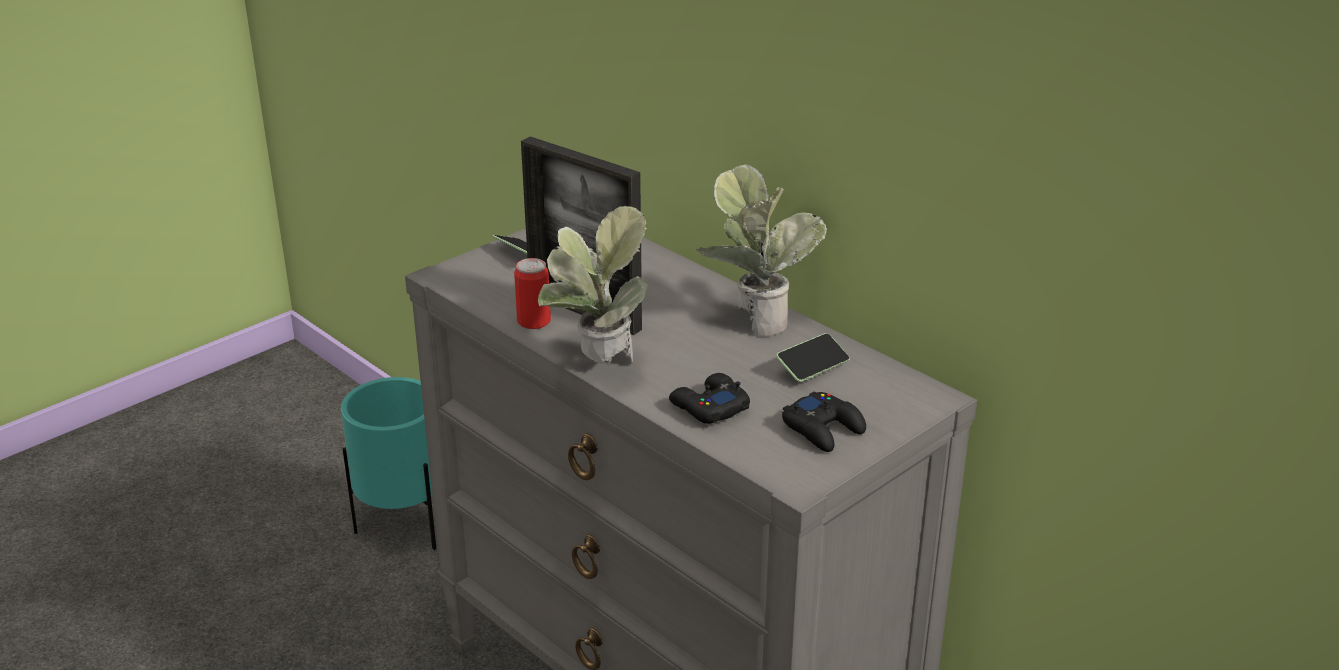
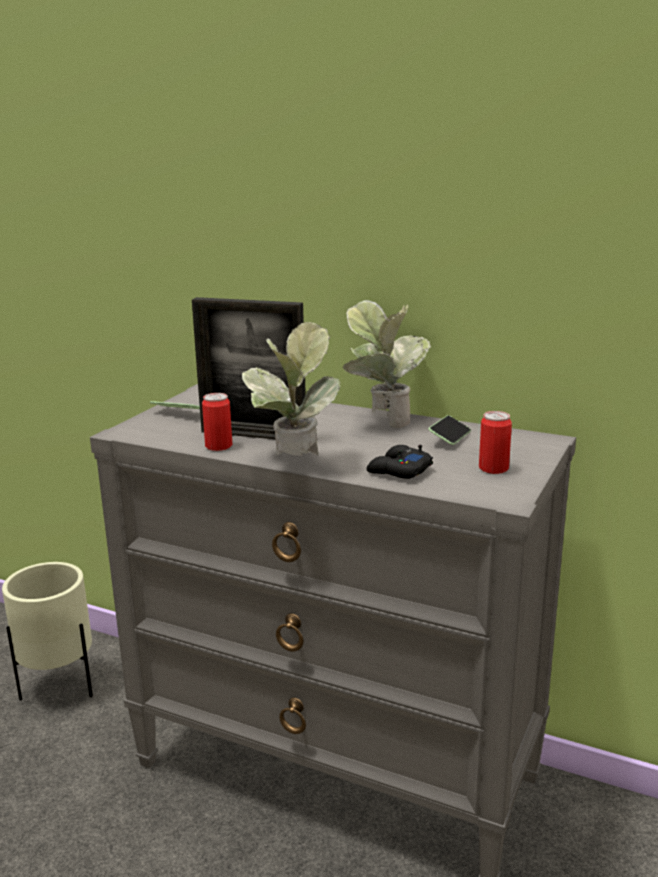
camera: 20 degrees left, 10 degrees down
turquoise planter [341,377,436,550] -> beige planter [2,562,93,701]
black game controller [782,391,866,452] -> can [479,411,512,474]

